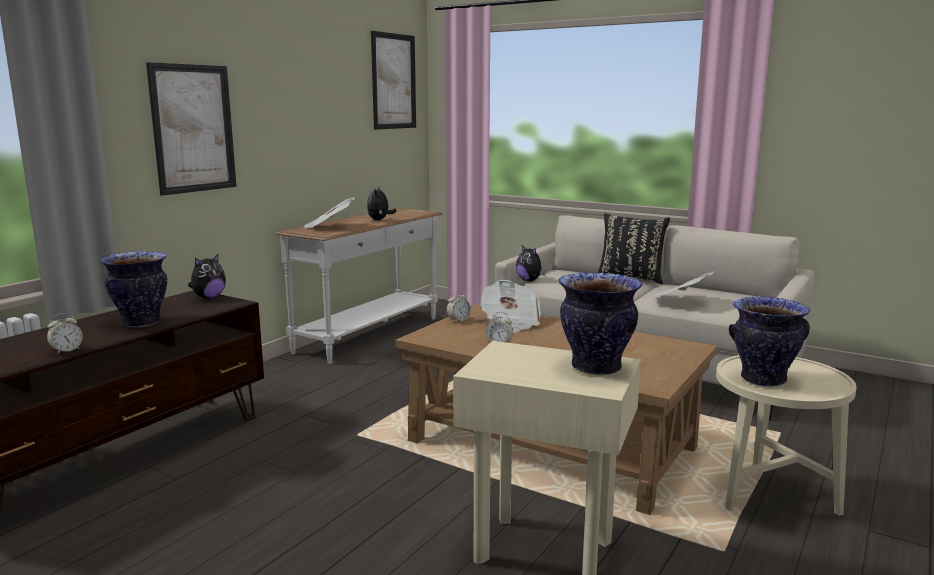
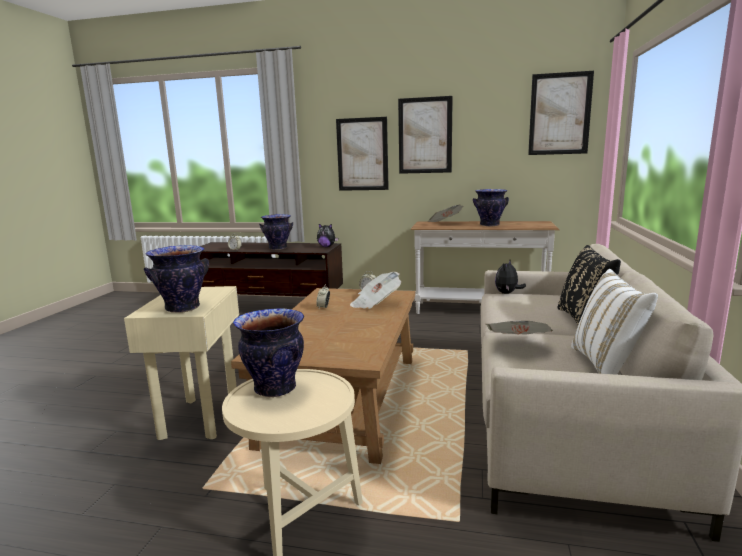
camera: 70 degrees right, 0 degrees up
plush toy [367,186,396,220] -> vase [473,189,509,226]
none -> picture [398,96,453,174]
none -> white pillow [571,269,658,375]

